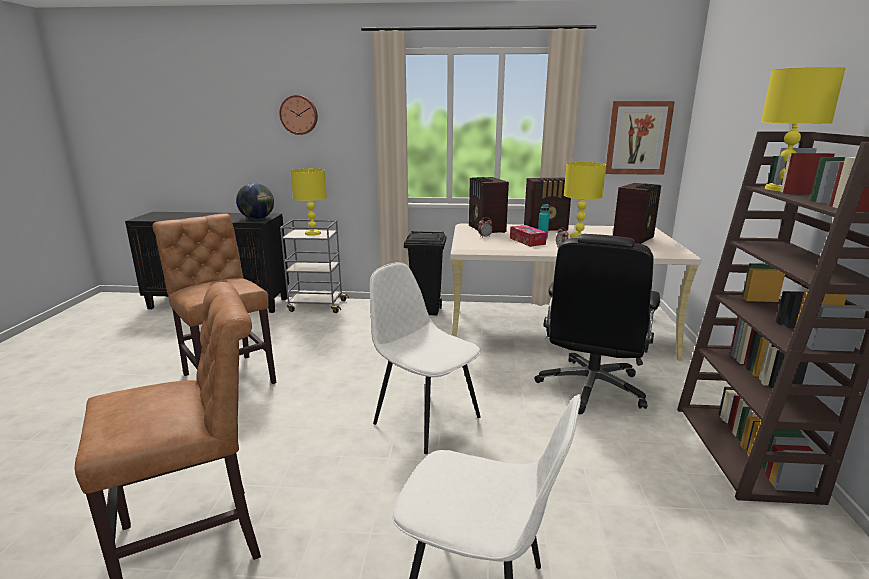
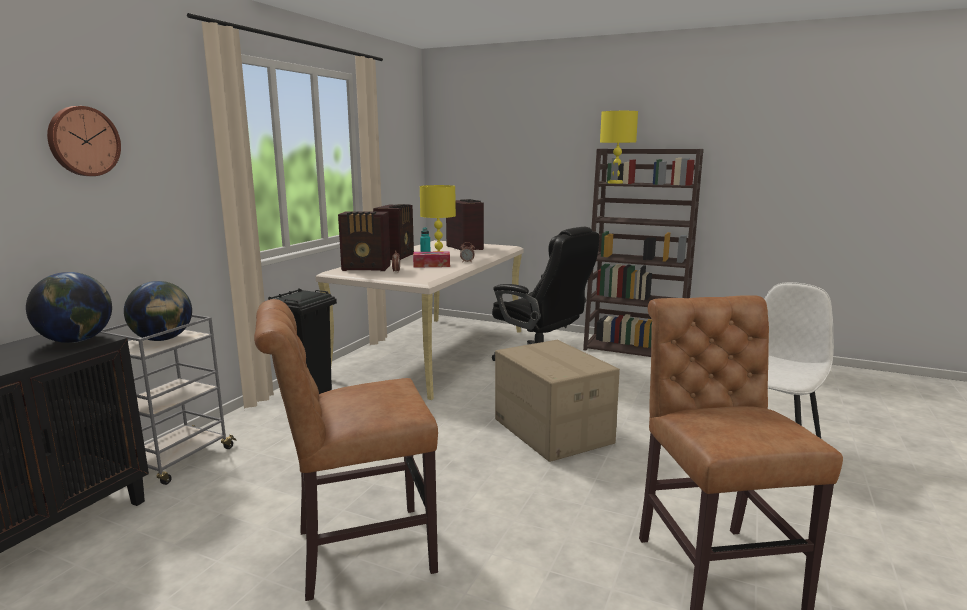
camera: 70 degrees left, 5 degrees down
yellow table lamp [291,168,327,236] -> globe [124,281,192,341]
white chair [370,262,481,454] -> cardboard box [495,340,620,462]
picture [605,101,675,175] -> none

